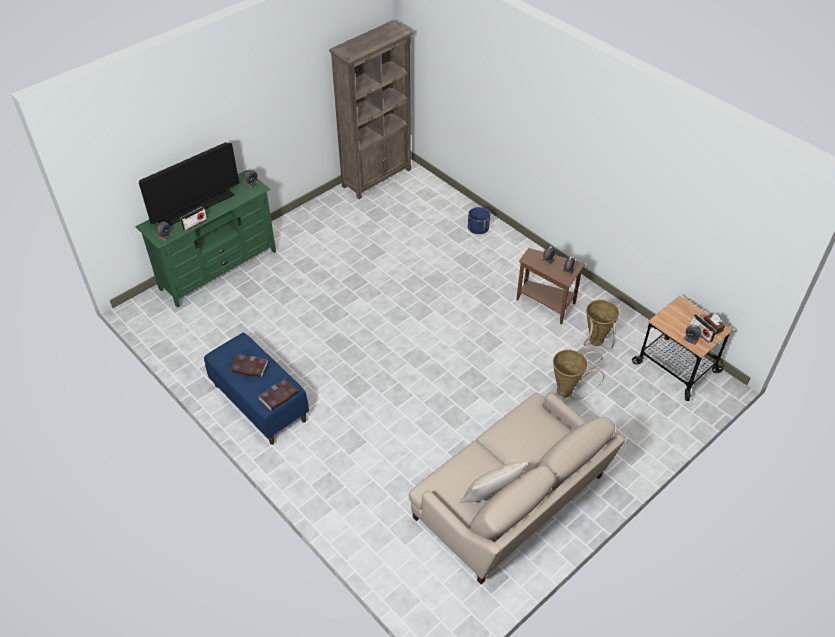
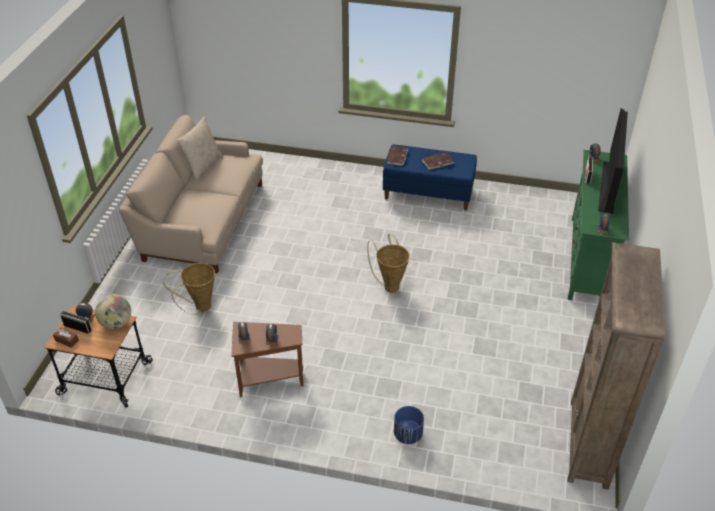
camera: 145 degrees right, 5 degrees down
basket [583,300,620,349] -> basket moved to [367,234,410,293]
none -> globe [95,294,131,329]

